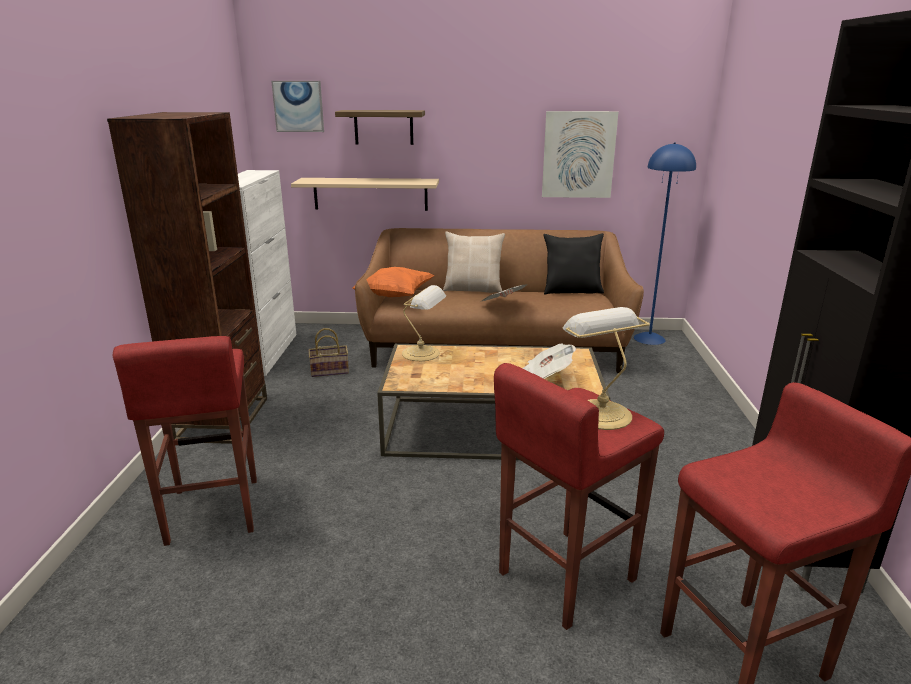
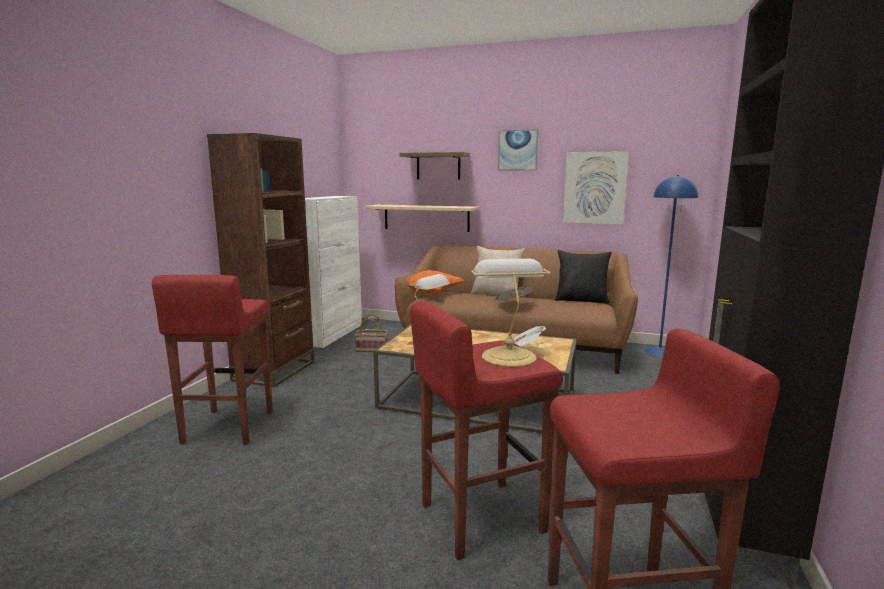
camera: 15 degrees right, 10 degrees down
picture [271,81,324,132] -> picture moved to [498,129,539,171]

